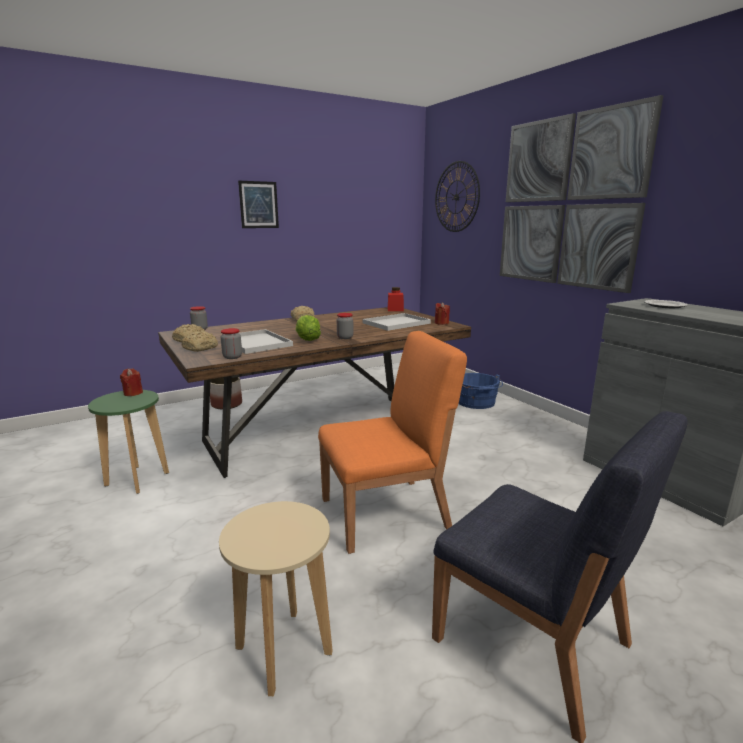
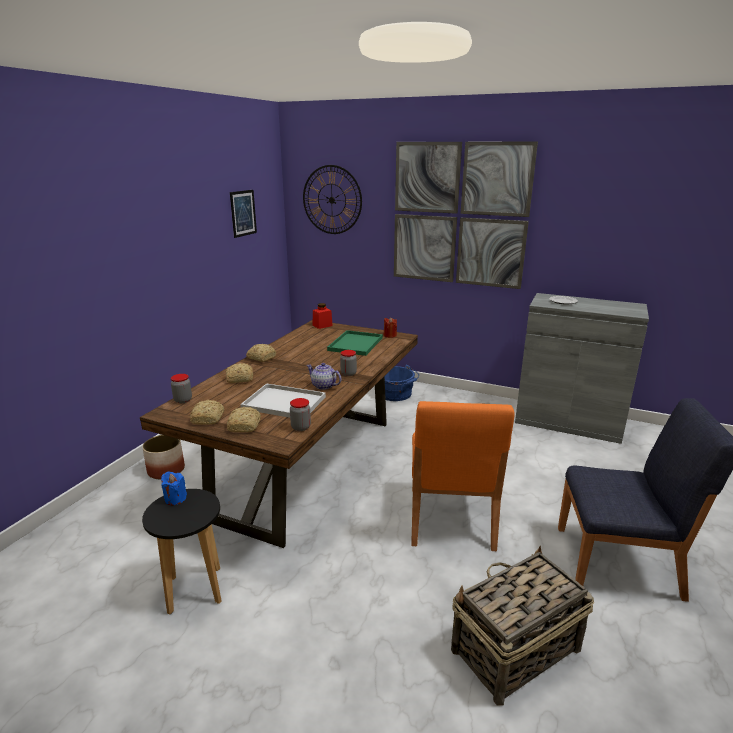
camera: 35 degrees left, 5 degrees up
green stool [88,390,169,494] -> black stool [142,489,222,615]
red candle [120,369,143,396] -> blue candle [161,472,187,505]
beige stool [219,501,333,696] -> basket [451,546,594,706]
picture [238,181,279,228] -> picture moved to [230,190,257,238]
lettuce [296,315,321,341] -> teapot [306,363,342,390]
orange chair [318,331,467,554] -> orange chair turned 150 degrees clockwise [411,401,515,551]
white tray [362,313,431,331] -> green tray [327,330,383,356]
none -> bread [226,363,253,383]

